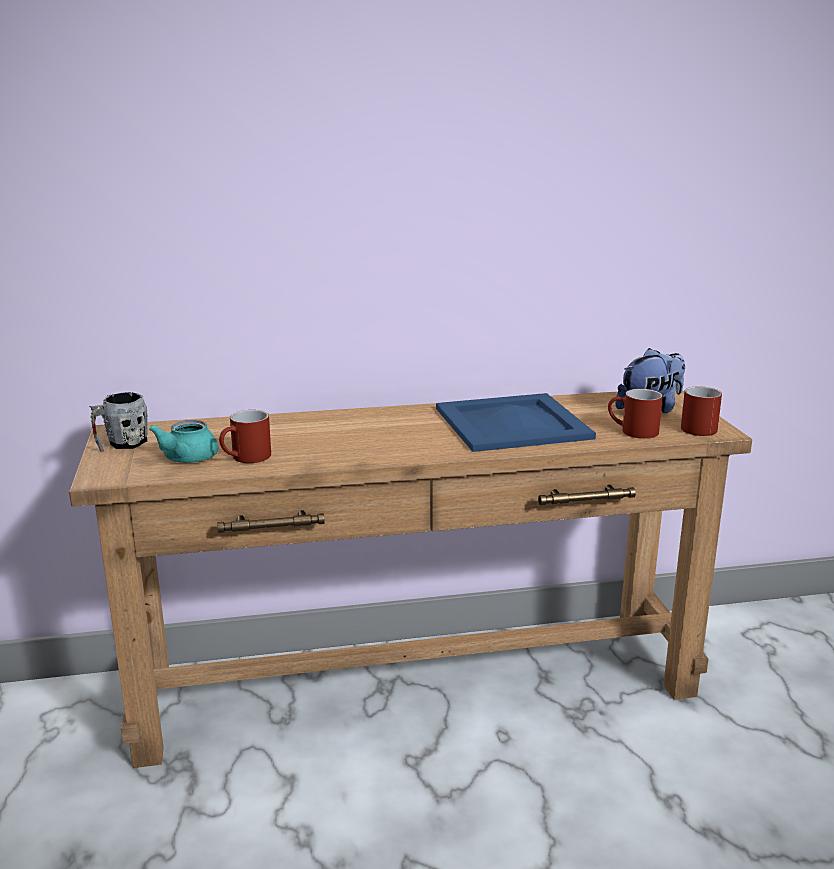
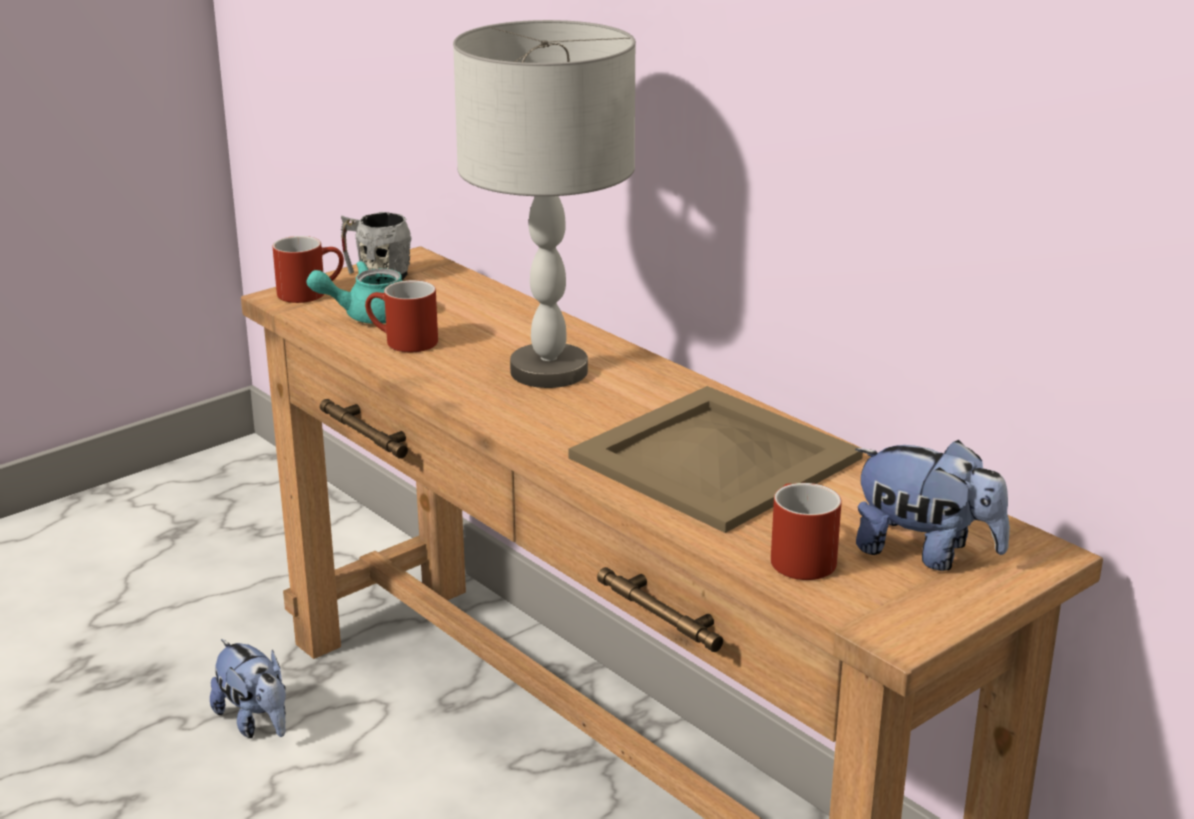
camera: 60 degrees right, 5 degrees up
blue tray [436,393,596,452] -> beige tray [568,386,863,533]
red mug [681,386,722,436] -> red mug moved to [272,236,344,303]
none -> plush toy [210,639,286,738]
none -> grey table lamp [453,20,636,388]

